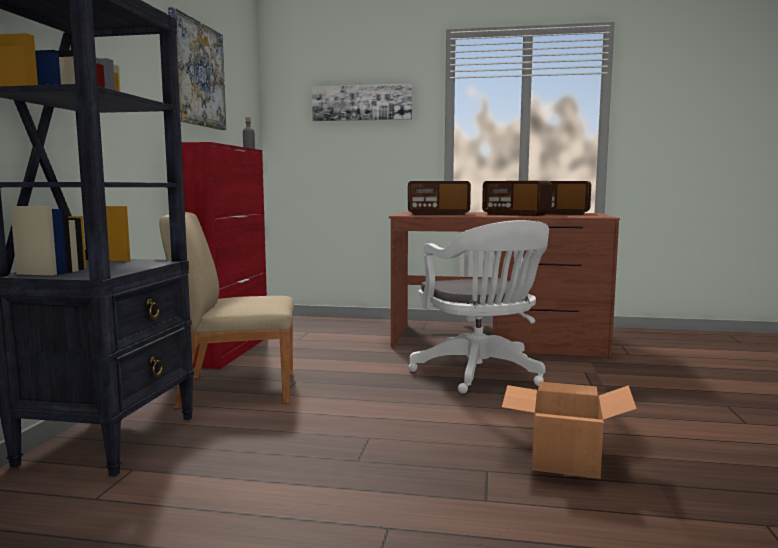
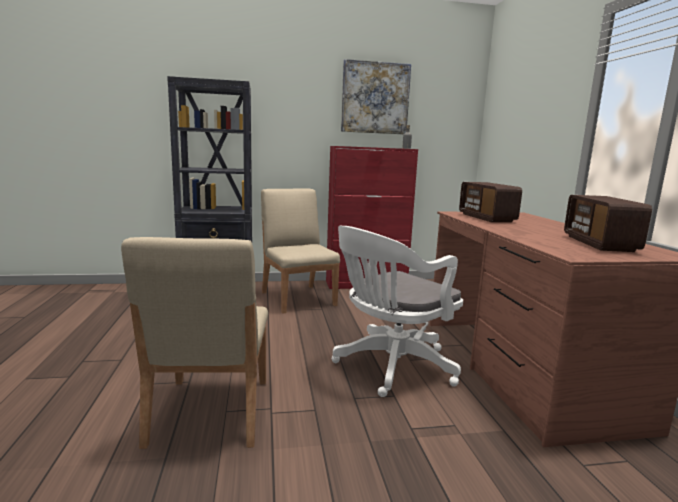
camera: 70 degrees right, 5 degrees up
picture [312,84,412,121] -> none
radio [482,181,552,216] -> none
cardboard box [502,382,637,479] -> beige chair [121,237,268,449]

